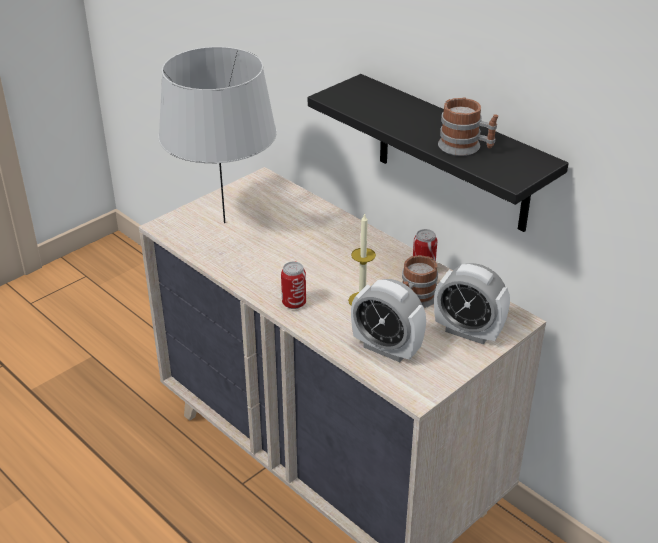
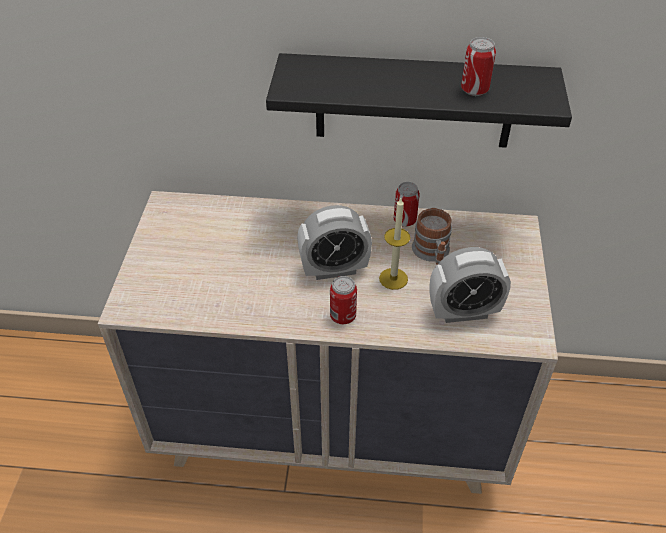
camera: 40 degrees left, 10 degrees up
grey table lamp [158,47,277,223] -> none
alarm clock [434,263,510,345] -> alarm clock moved to [297,205,372,280]
mug [438,97,498,156] -> can [461,37,496,96]

